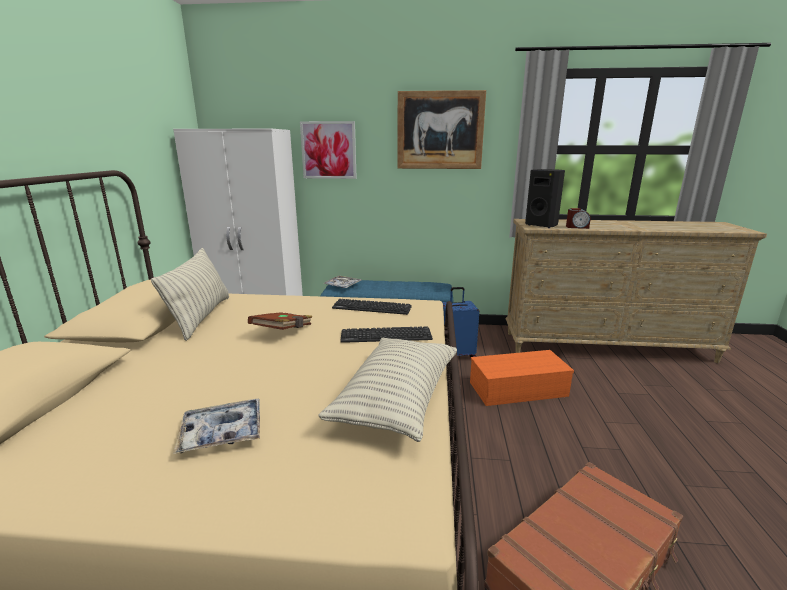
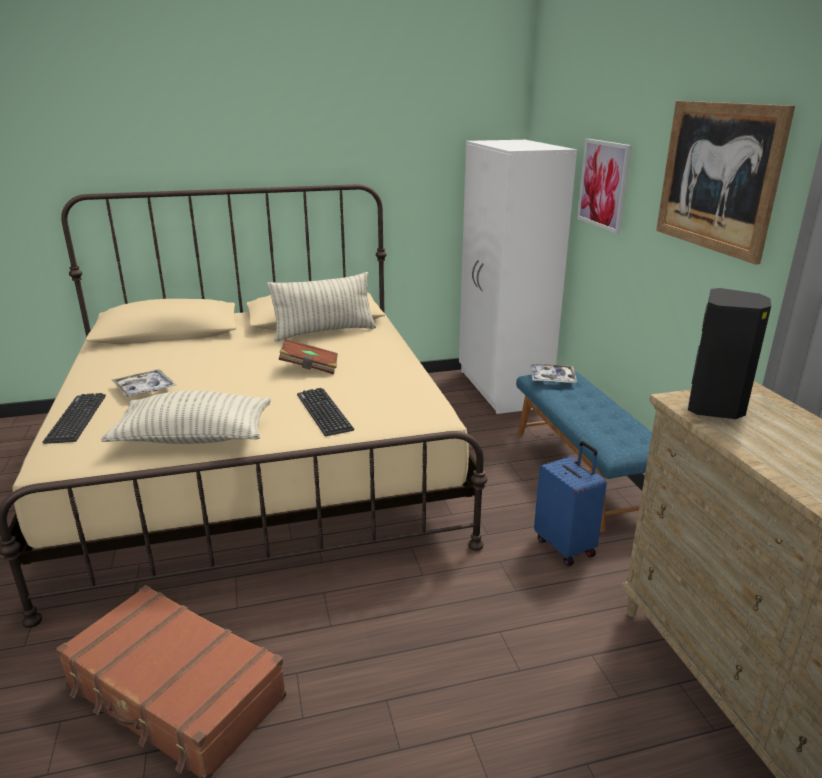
camera: 70 degrees right, 5 degrees up
keyboard [332,299,412,315] -> keyboard moved to [43,393,106,444]
orange storage box [470,350,574,406] -> none
alarm clock [566,208,591,229] -> none

